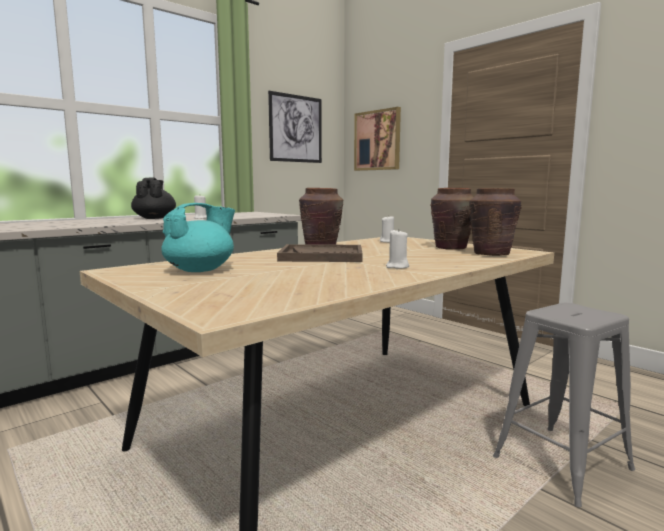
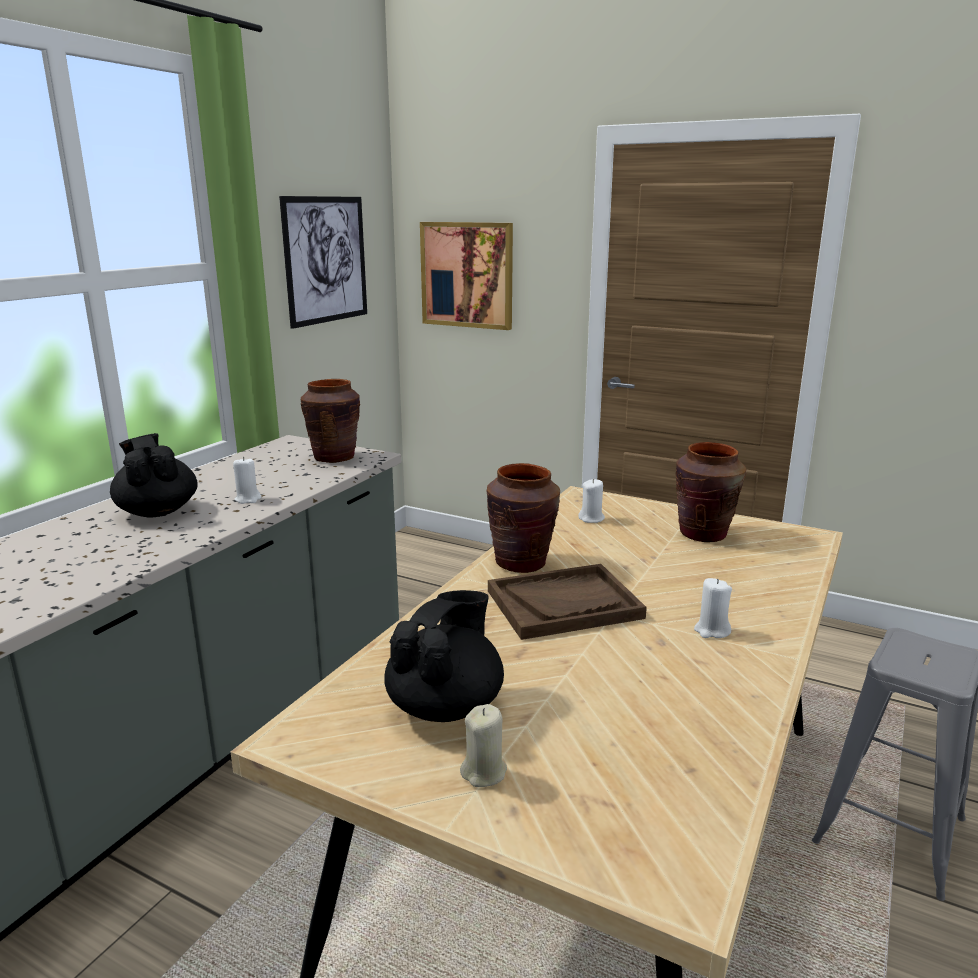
camera: 20 degrees left, 10 degrees up
turquoise teapot [161,203,235,272] -> black teapot [384,590,504,722]
brown vase [469,188,522,256] -> brown vase moved to [301,379,360,463]
none -> beige candle [460,704,507,787]

